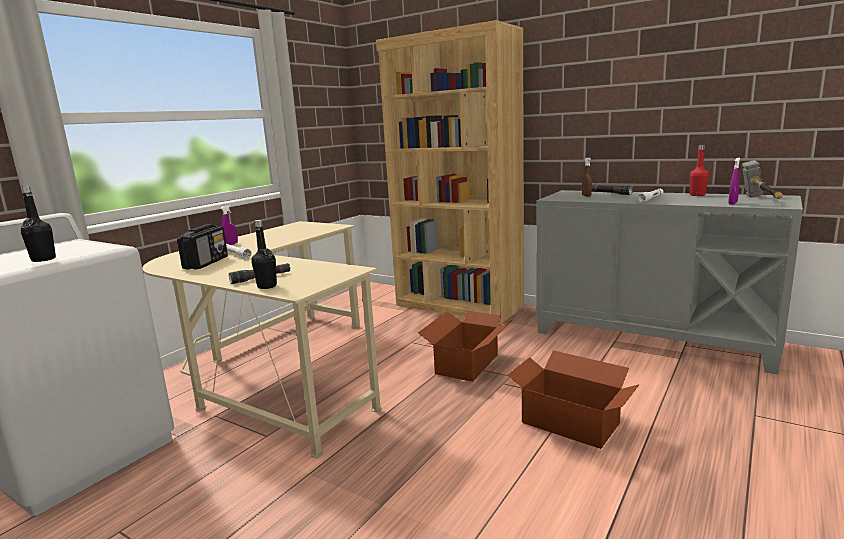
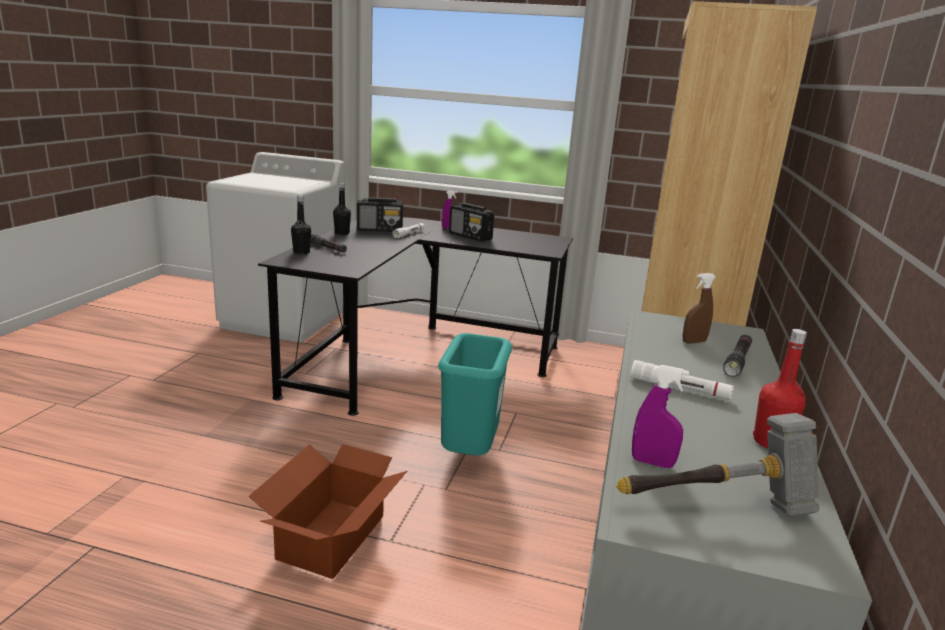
camera: 70 degrees right, 5 degrees up
black bottle [20,185,56,262] -> black bottle moved to [333,183,351,235]
beige desk [142,221,382,458] -> black desk [258,217,573,416]
cardboard box [418,311,512,382] -> turquoise trash can [438,333,512,456]
none -> radio [449,203,494,242]

